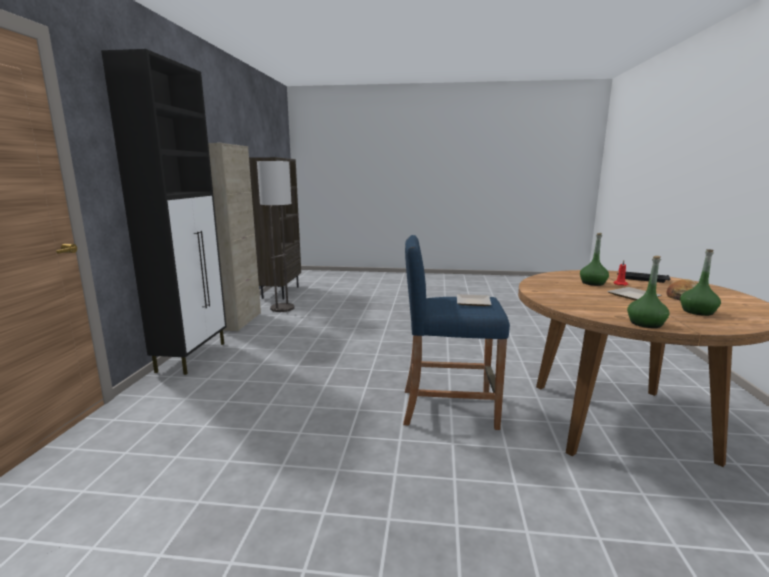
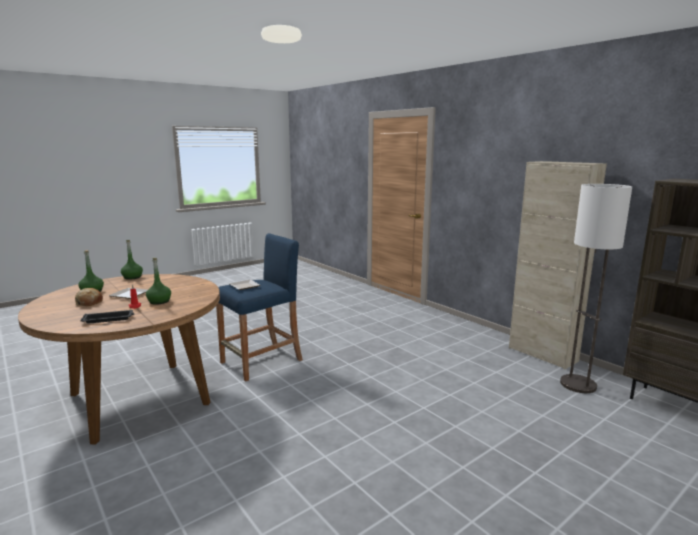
camera: 135 degrees right, 0 degrees up
black cabinet [101,49,226,375] -> none

